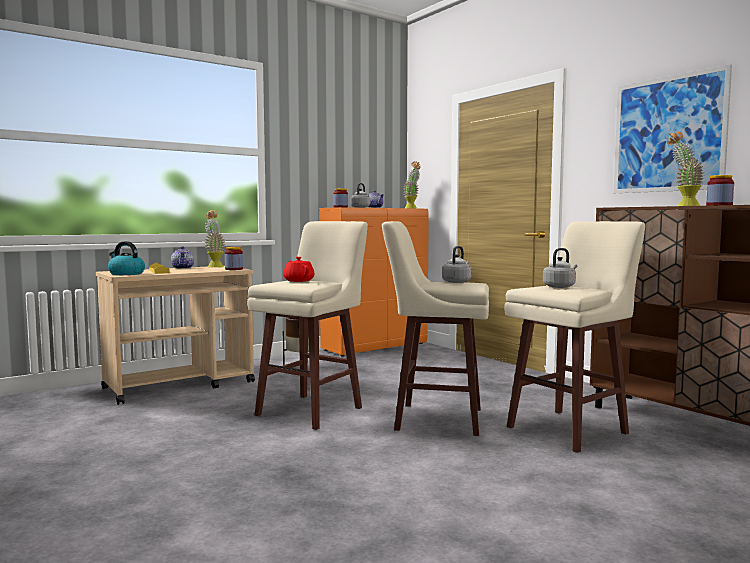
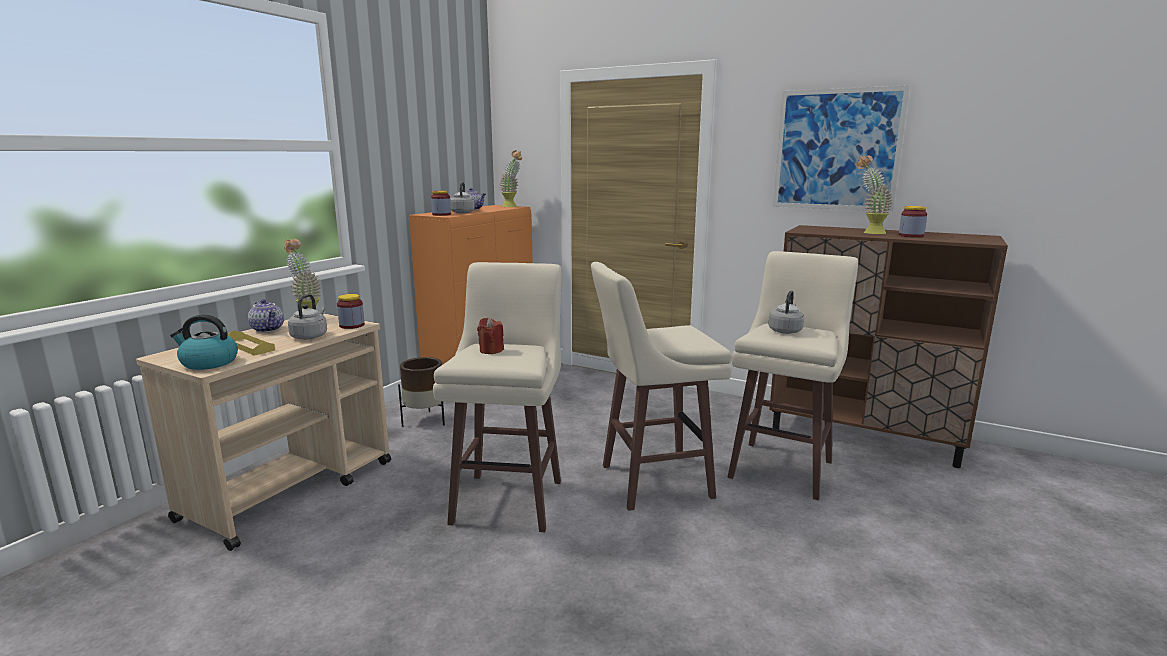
camera: 25 degrees left, 10 degrees up
red teapot [283,257,314,282] -> red candle [477,317,504,354]
grey kettle [442,246,471,283] -> grey kettle moved to [288,294,327,340]

